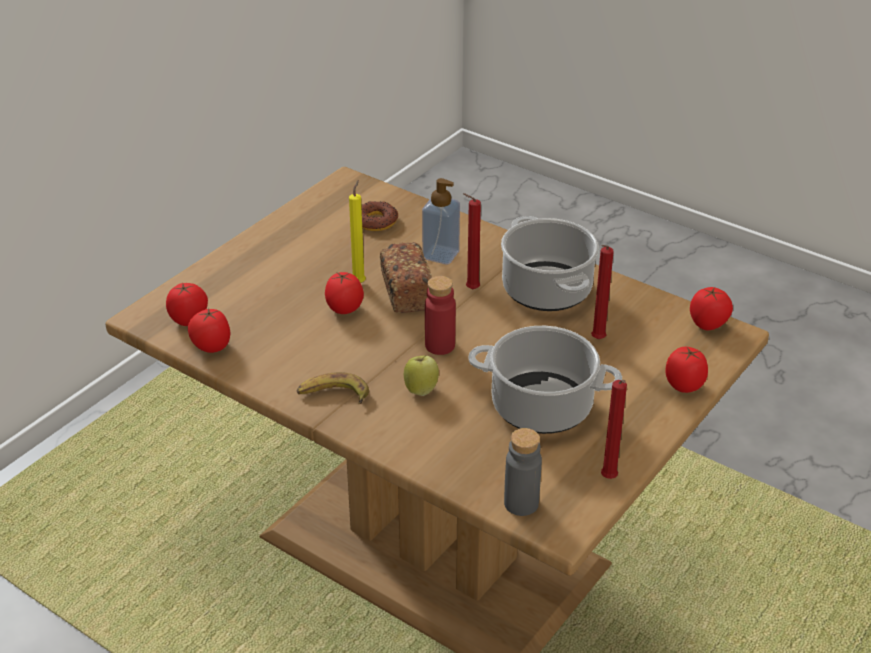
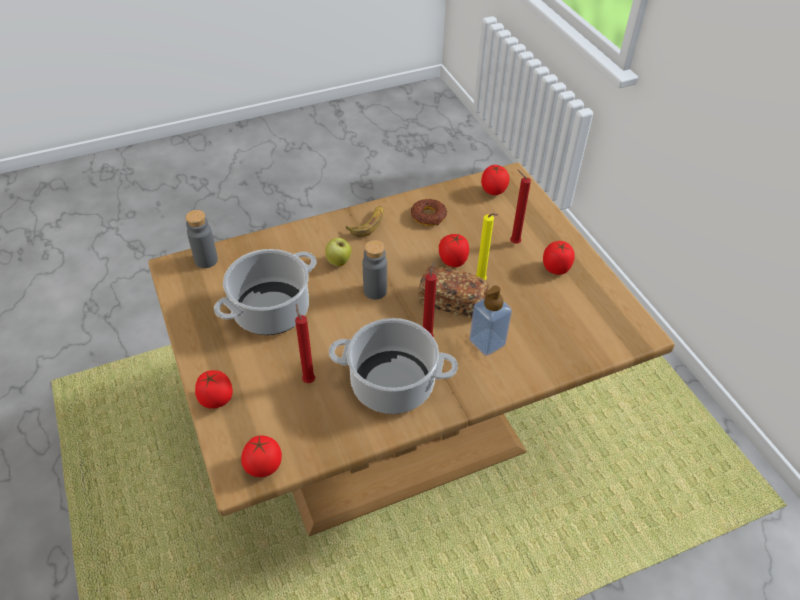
camera: 120 degrees right, 10 degrees up
tomato [188,307,230,353] -> tomato moved to [543,241,575,275]
donut [361,201,398,231] -> donut moved to [411,199,447,226]
red bottle [425,276,456,355] -> grey bottle [363,240,387,300]
red candle [601,380,627,479] -> red candle moved to [510,170,531,244]

